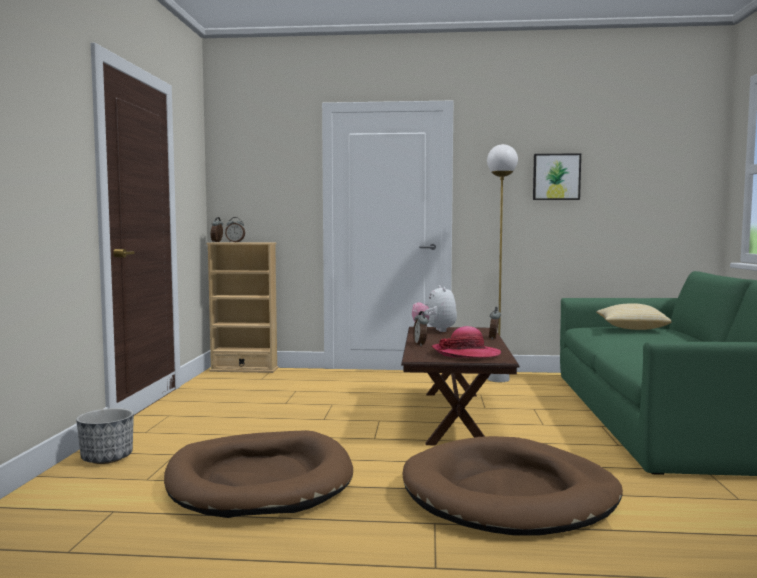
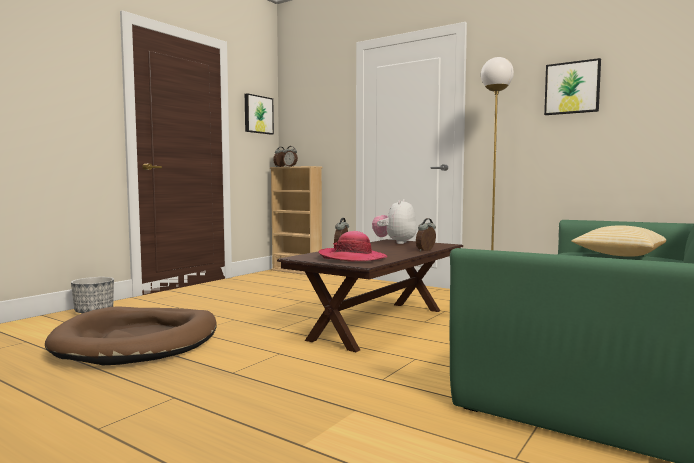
camera: 30 degrees right, 0 degrees up
brown dog bed [402,436,623,536] -> none
none -> picture [245,93,274,135]

